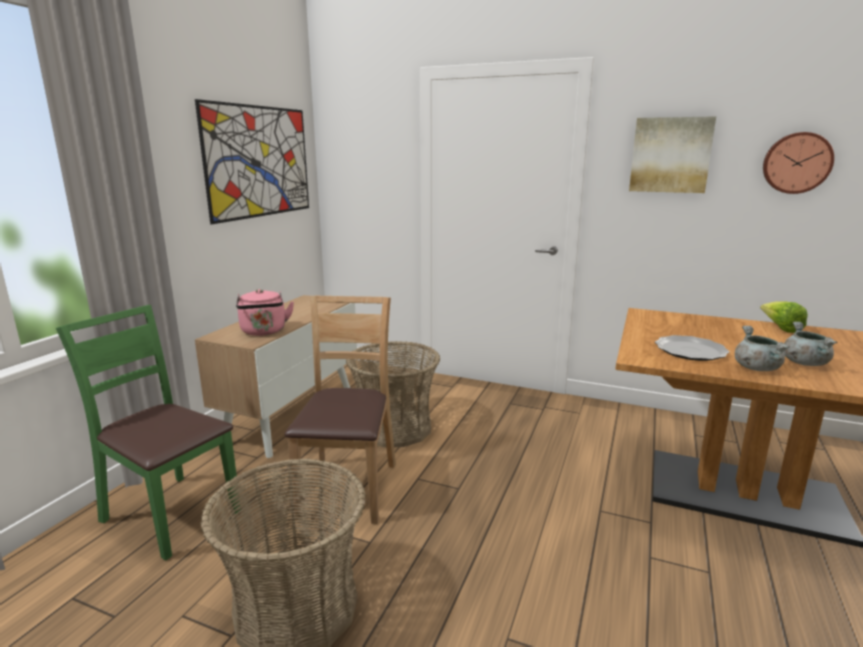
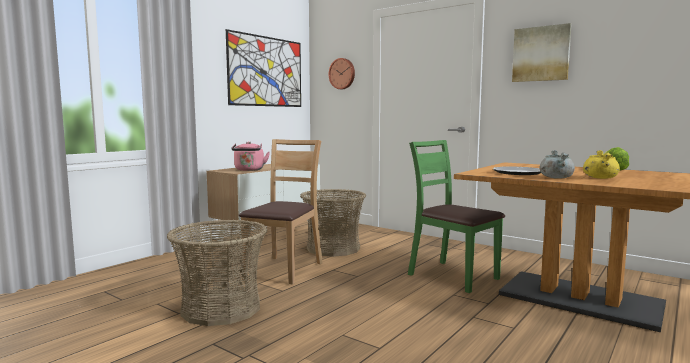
camera: 15 degrees right, 10 degrees down
green chair [56,305,241,561] -> green chair moved to [408,140,505,293]
wall clock [763,132,834,194] -> wall clock moved to [328,58,355,89]
grey cooking pot [784,322,837,366] -> yellow cooking pot [583,150,620,179]

